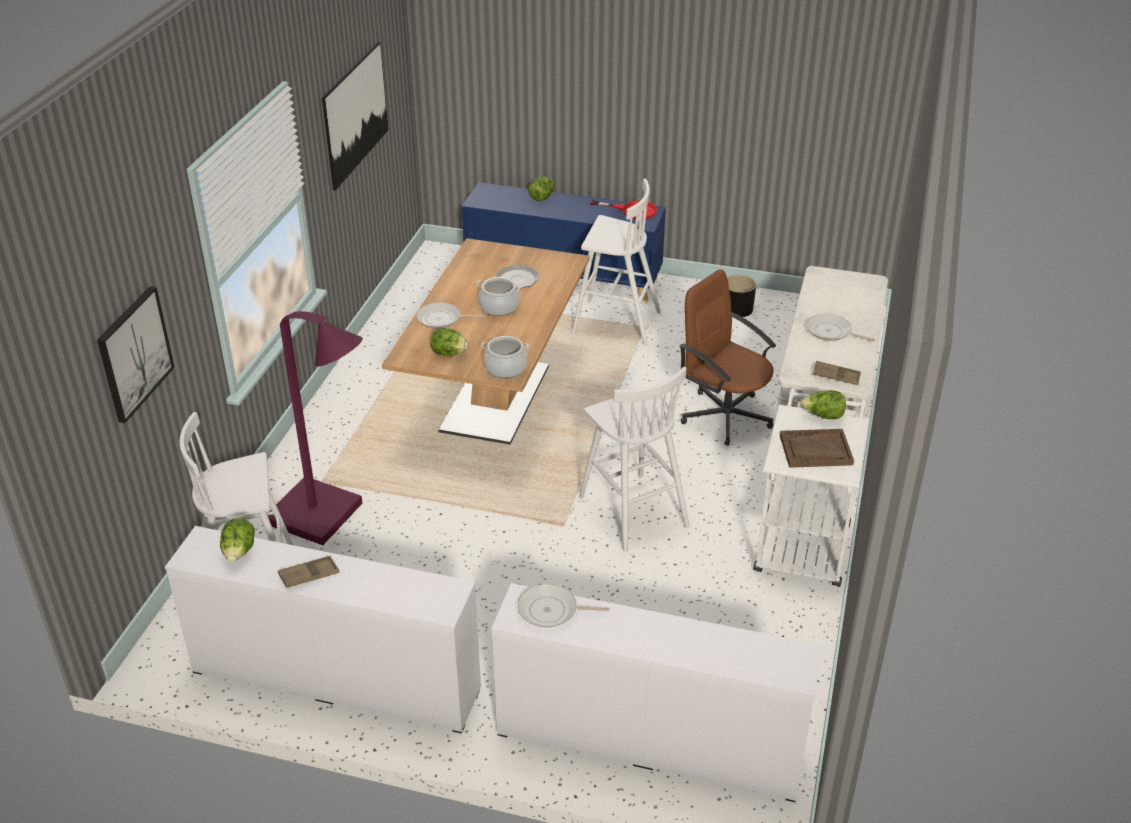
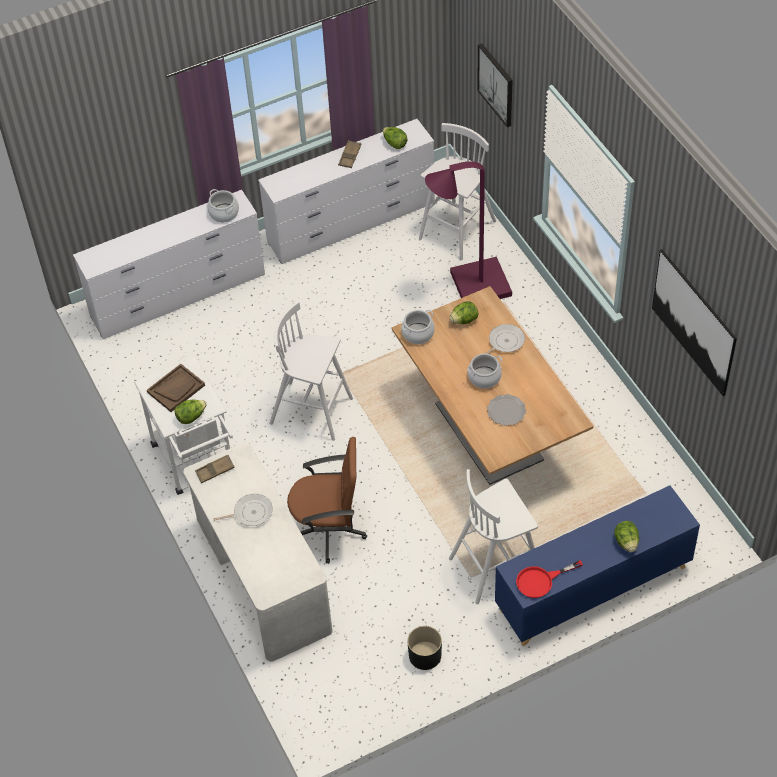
camera: 140 degrees right, 15 degrees up
frying pan [518,584,610,628] -> cooking pot [207,189,239,222]

